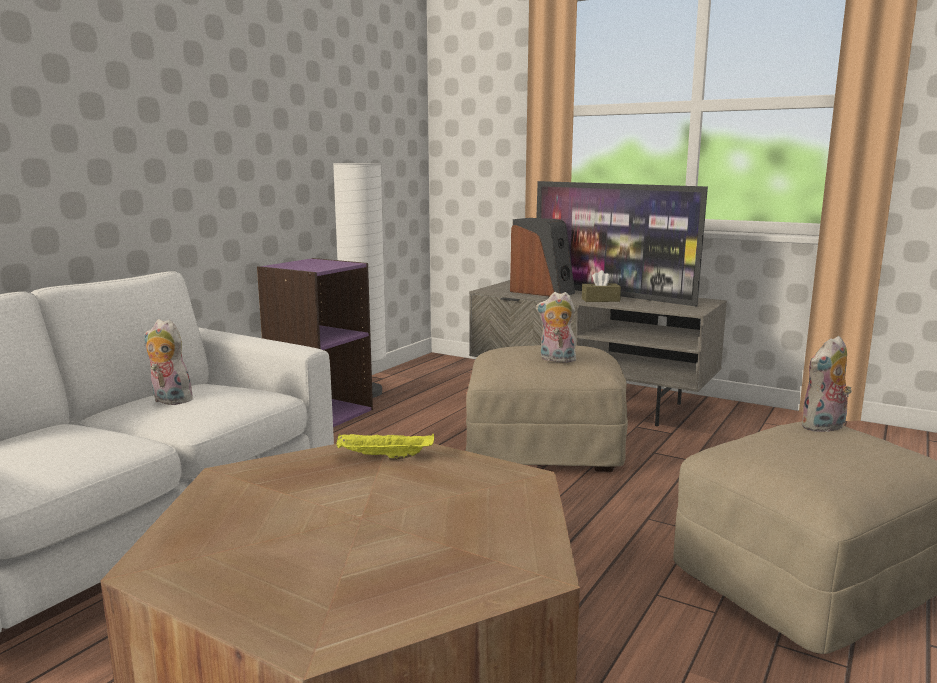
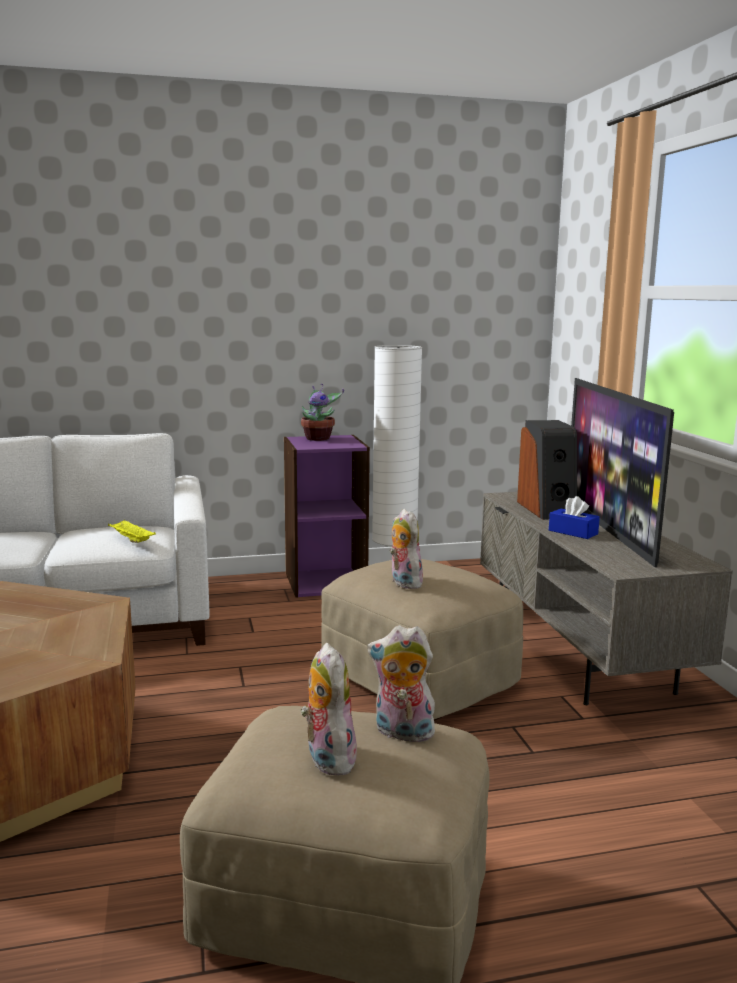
camera: 45 degrees right, 0 degrees up
plush toy [144,319,193,405] -> plush toy moved to [300,643,358,776]
yellow tray [336,433,434,460] -> yellow tray moved to [108,520,156,543]
brown tissue box [582,270,621,302] -> blue tissue box [549,496,600,539]
none -> potted plant [301,384,344,441]

